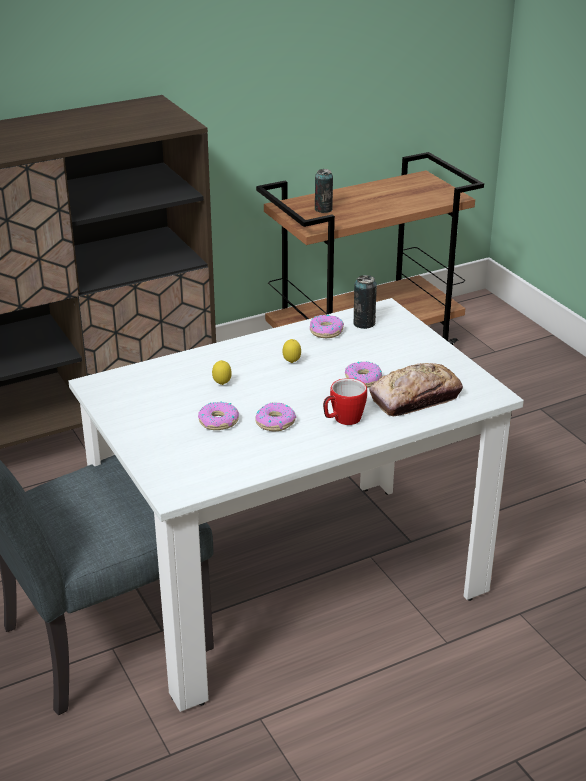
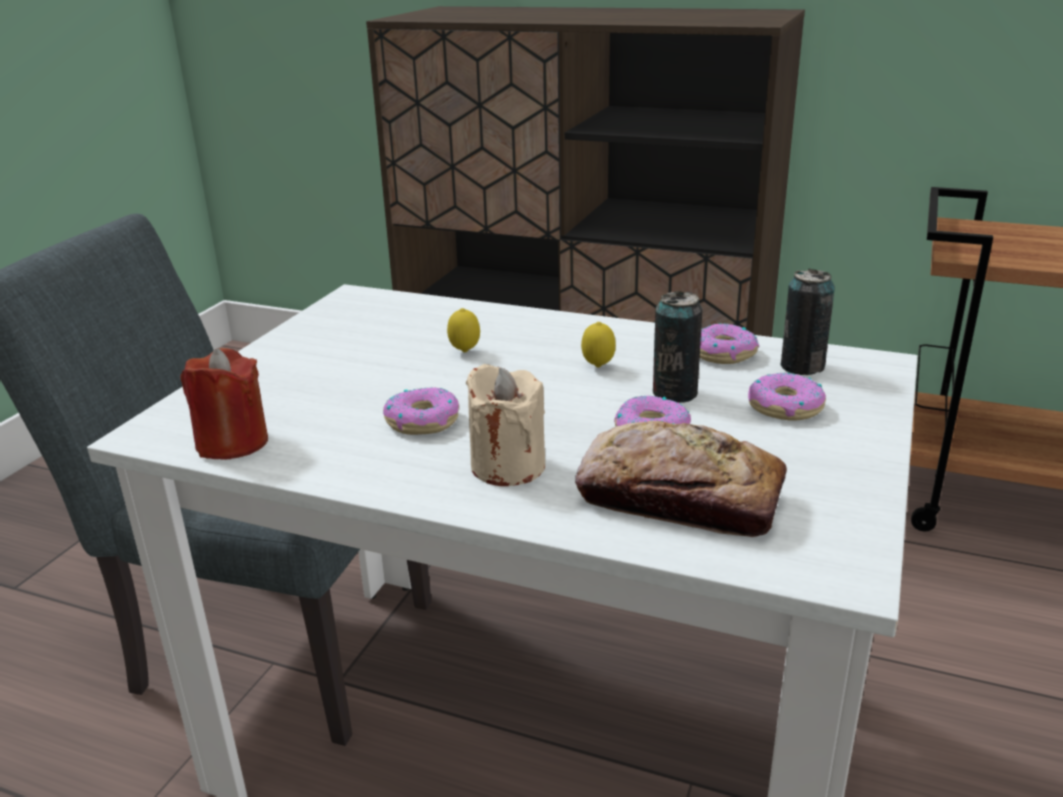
camera: 50 degrees right, 5 degrees down
donut [198,402,239,430] -> donut moved to [748,372,826,421]
can [315,169,333,213] -> can moved to [653,291,702,403]
mug [323,378,367,425] -> beige candle [466,364,545,486]
none -> red candle [180,348,268,460]

